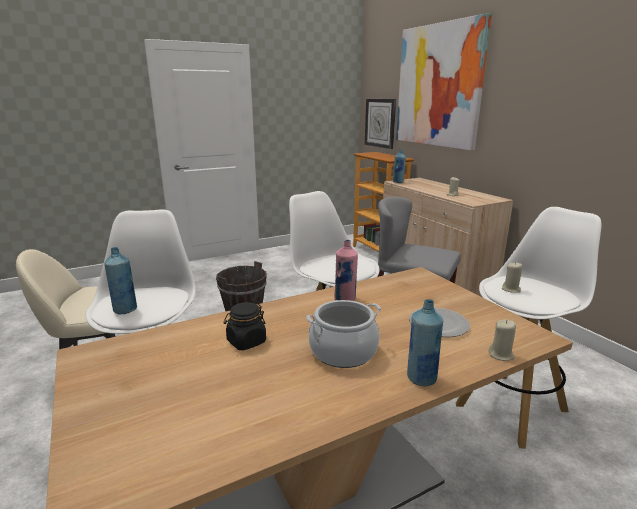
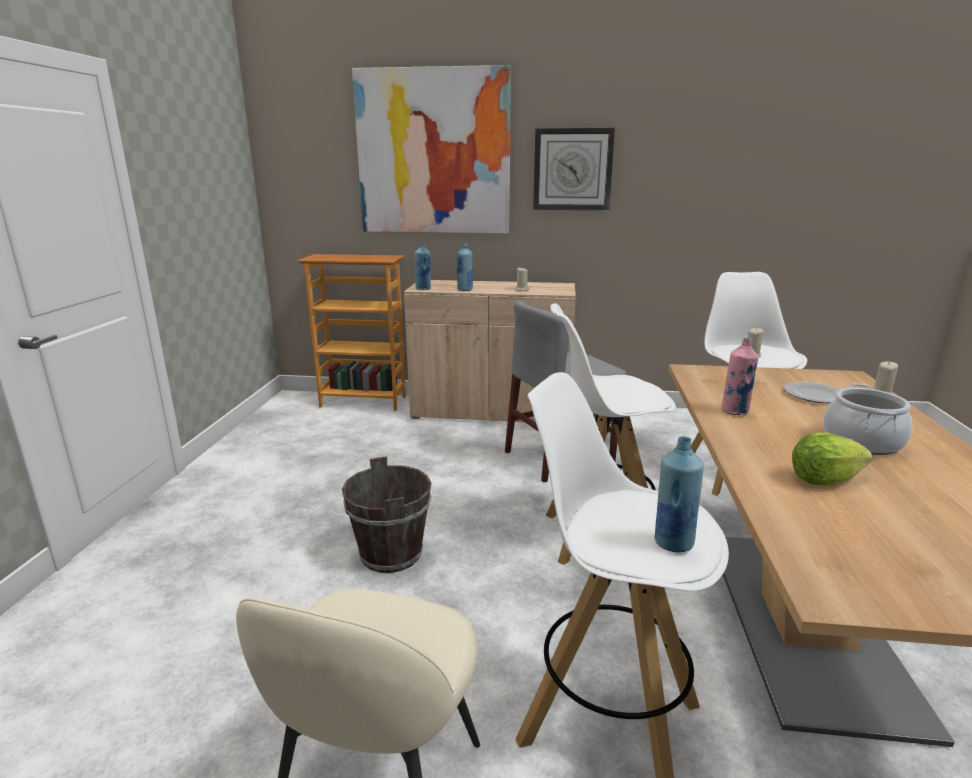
camera: 55 degrees left, 0 degrees up
black jar [224,302,266,350] -> lettuce [792,432,873,486]
wall clock [365,99,396,149] -> wall clock moved to [533,128,615,210]
blue bottle [407,299,443,386] -> blue bottle moved to [457,243,473,291]

